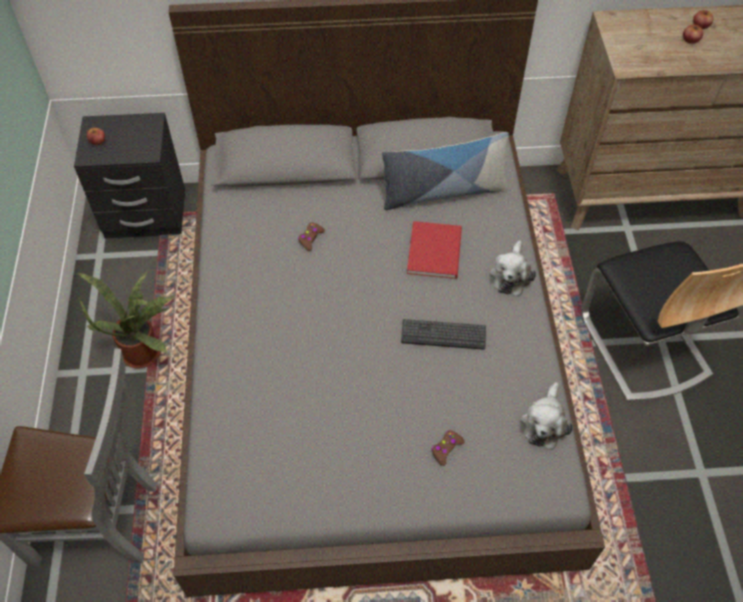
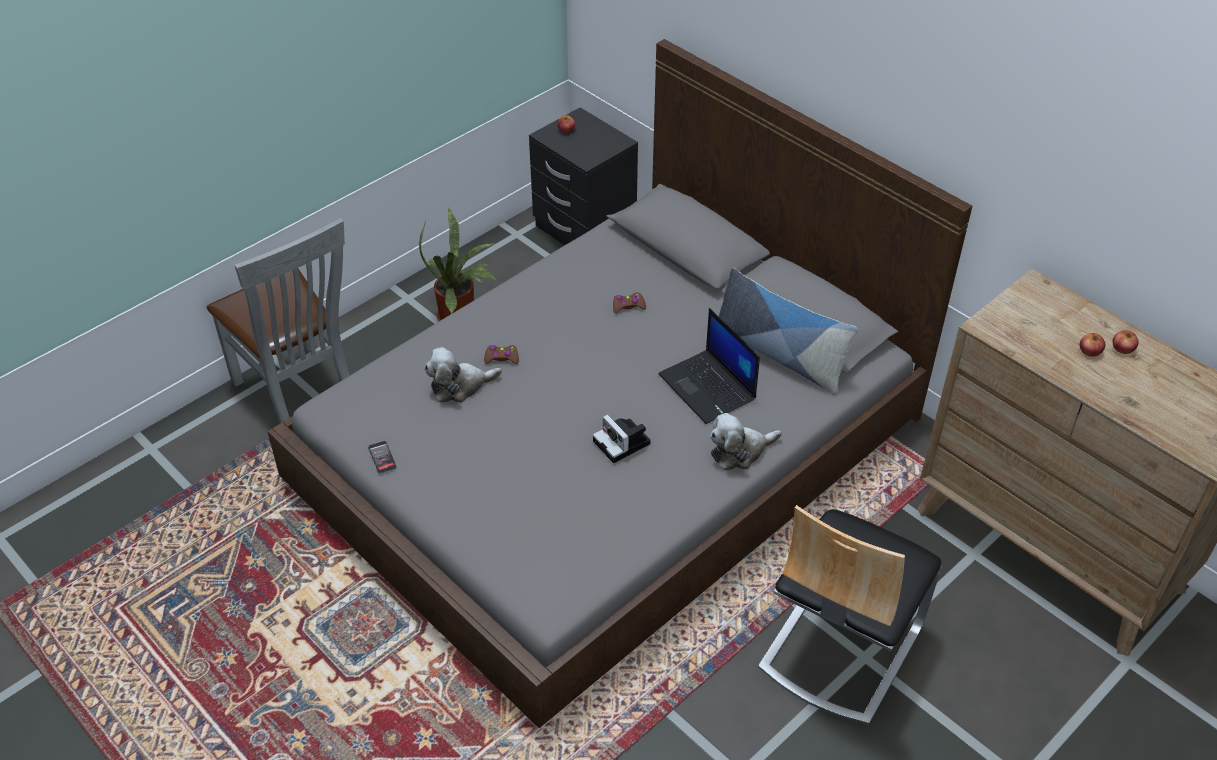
camera: 50 degrees right, 10 degrees down
keyboard [401,319,486,350] -> camera [593,414,651,463]
red book [407,221,462,279] -> laptop [658,308,760,424]
brown game controller [431,430,465,466] -> brown game controller moved to [484,345,519,364]
plush toy [520,382,573,450] -> plush toy moved to [424,347,502,402]
none -> phone [368,441,397,474]

